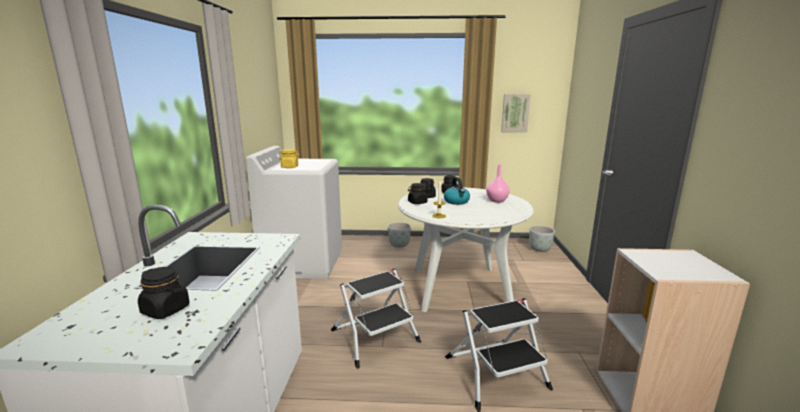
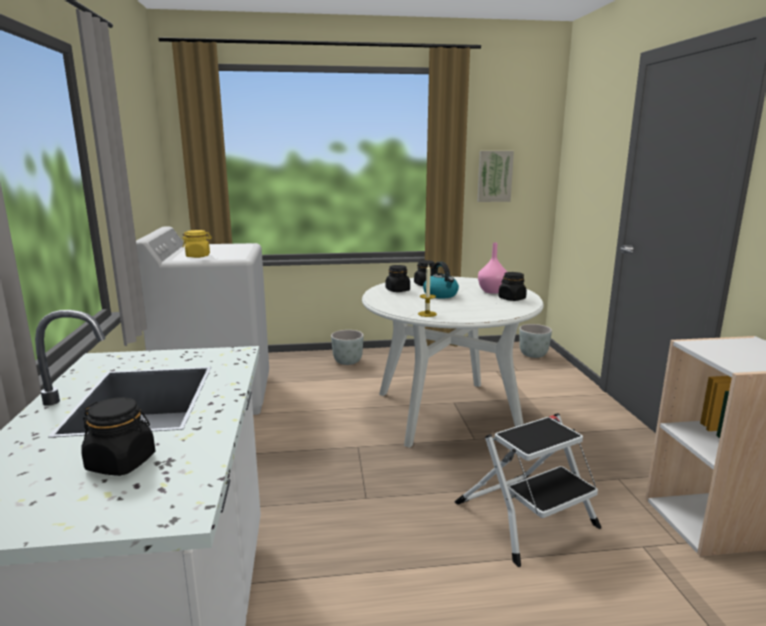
camera: 10 degrees left, 0 degrees up
step ladder [331,269,421,369] -> none
black jar [408,183,428,204] -> black jar moved to [498,272,527,301]

